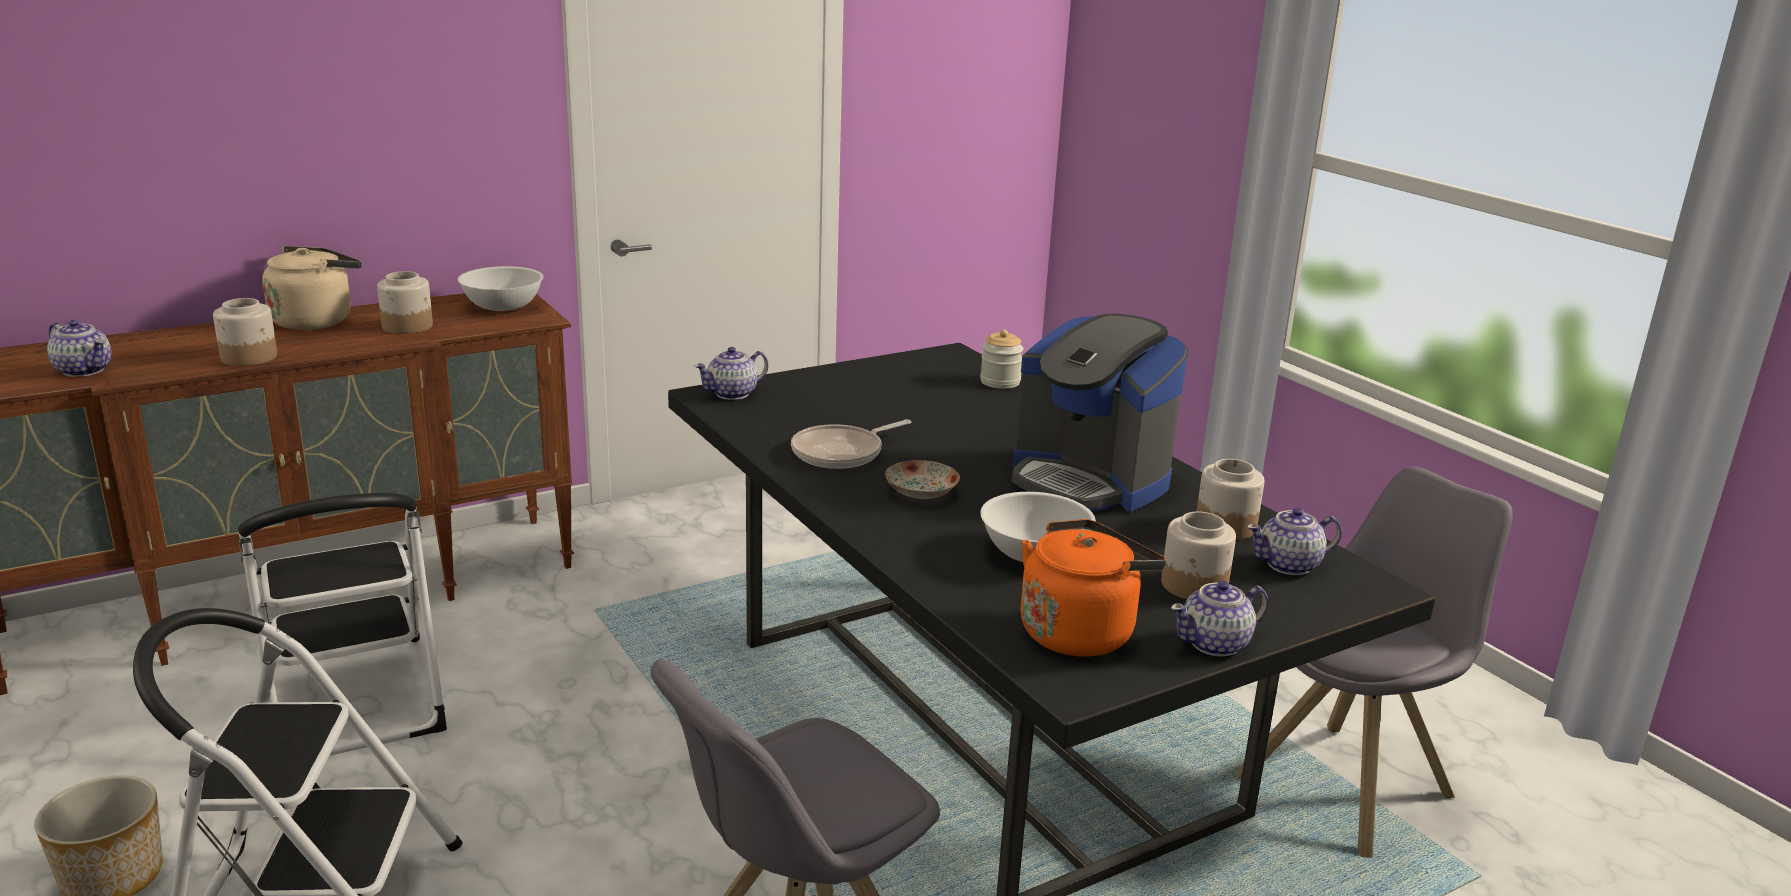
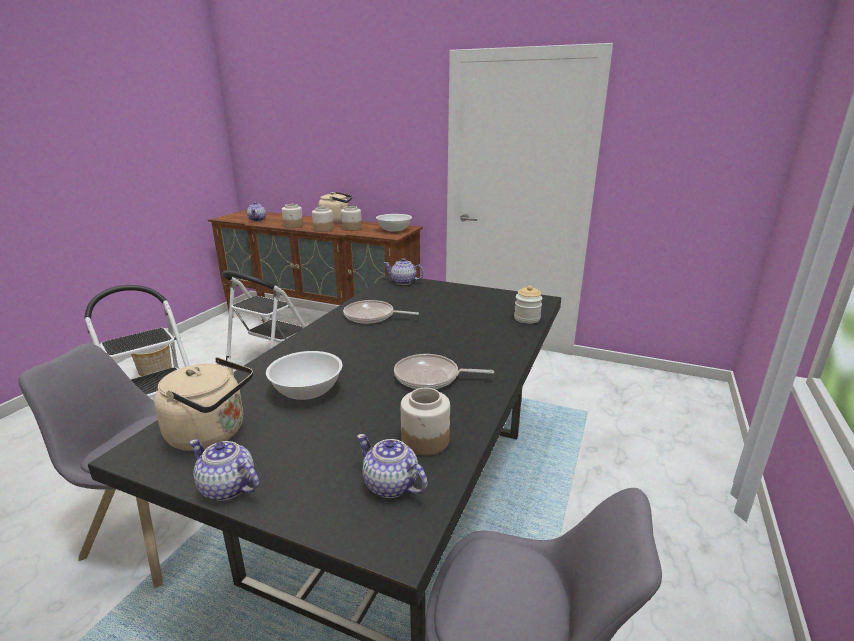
camera: 55 degrees right, 0 degrees up
plate [885,460,960,500] -> none
coffee machine [1012,314,1188,512] -> frying pan [394,354,495,389]
orange kettle [1021,519,1166,657] -> beige kettle [154,357,253,451]
jar [1161,512,1236,599] -> jar moved to [312,207,334,232]

